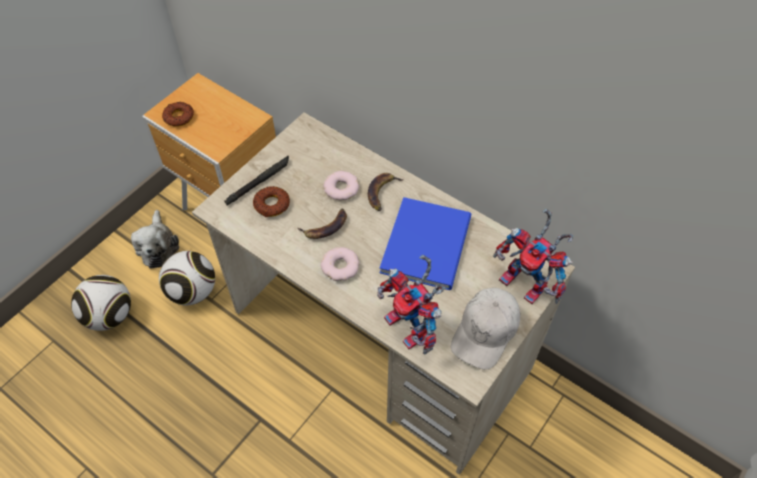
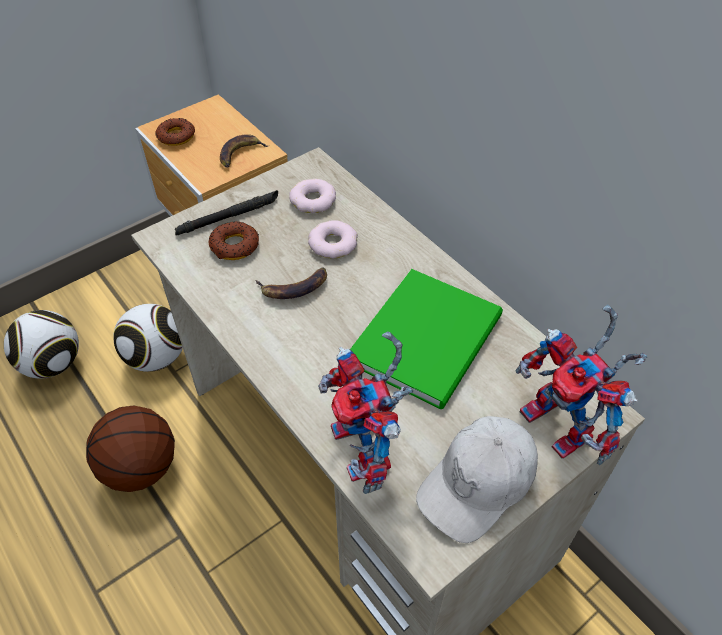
camera: 15 degrees right, 5 degrees down
plush toy [131,210,179,269] -> none
donut [321,247,360,281] -> donut moved to [289,179,336,213]
banana [368,173,404,211] -> banana moved to [220,134,269,168]
blue book [380,197,471,290] -> green book [350,269,503,409]
none -> basketball [86,406,175,492]

